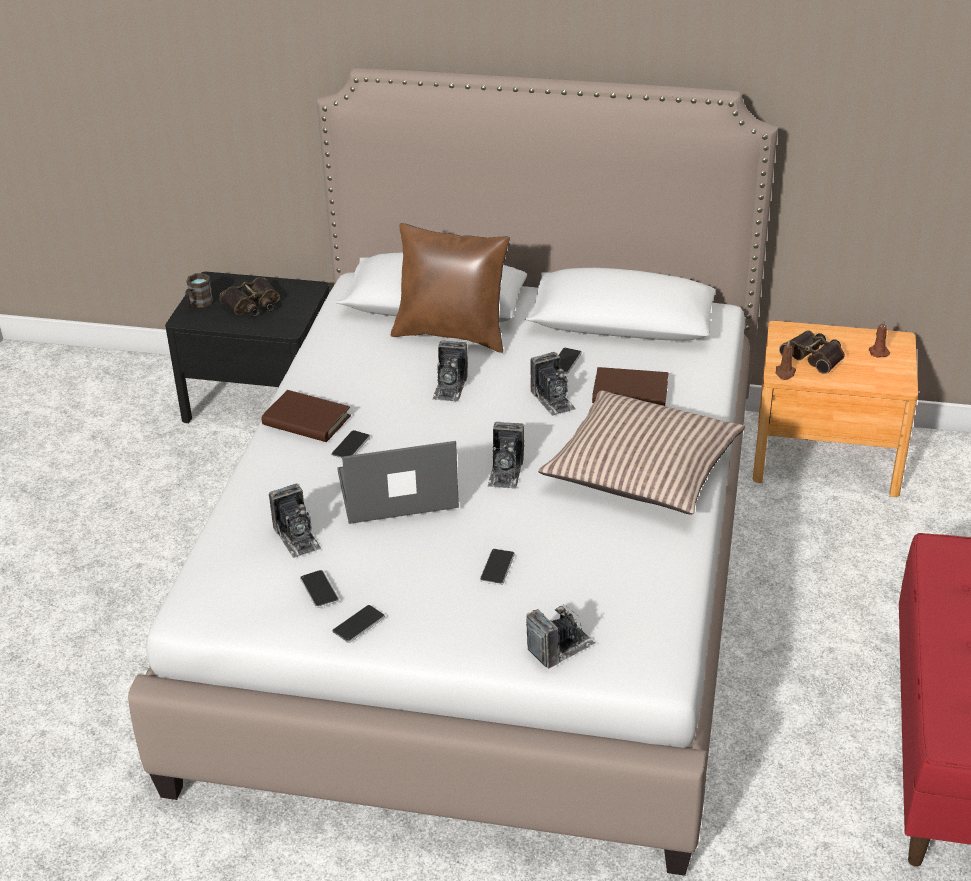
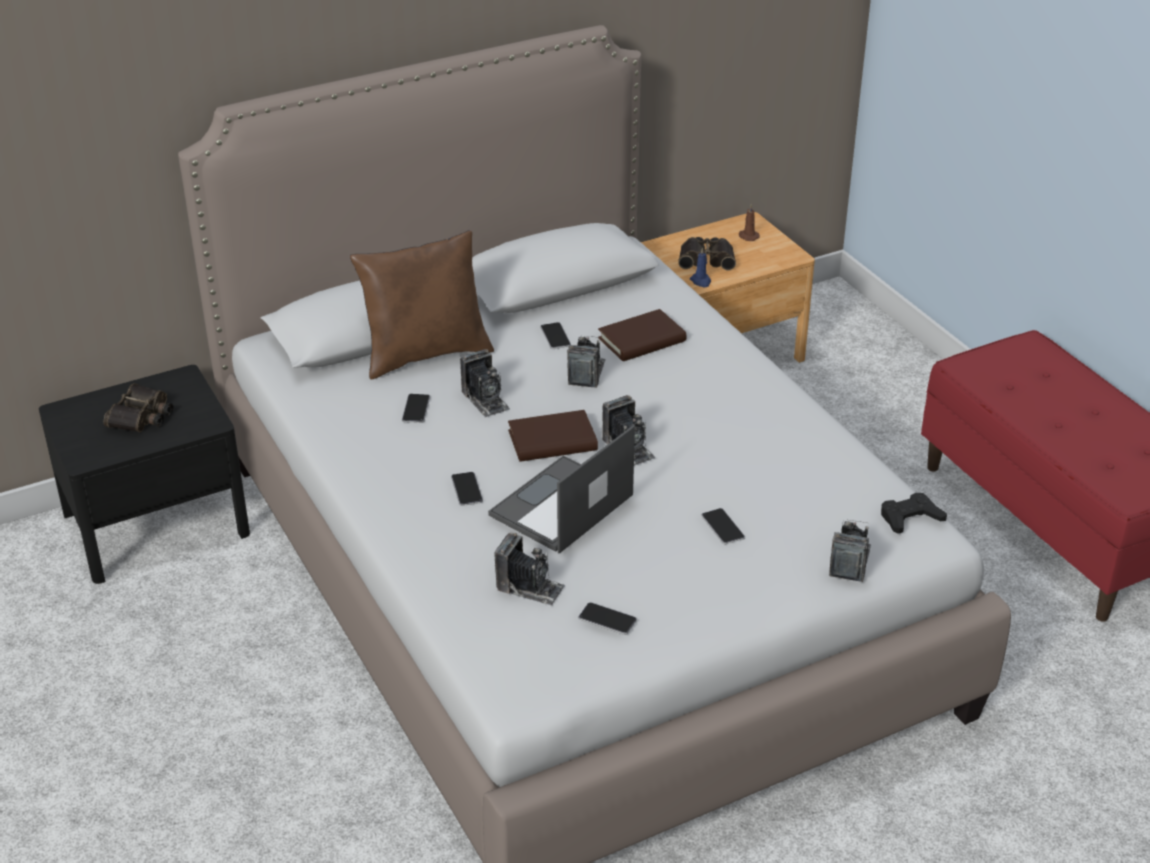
camera: 40 degrees left, 0 degrees up
brown mug [185,273,213,307] -> none
brown book [262,390,351,442] -> brown book moved to [508,410,598,462]
phone [332,605,385,643] -> phone moved to [402,394,430,423]
camera [530,352,576,416] -> camera turned 105 degrees counterclockwise [567,336,606,388]
pillow [538,391,745,515] -> none
brown candle [775,340,796,380] -> blue candle [690,247,711,287]
none -> black game controller [881,493,947,534]

